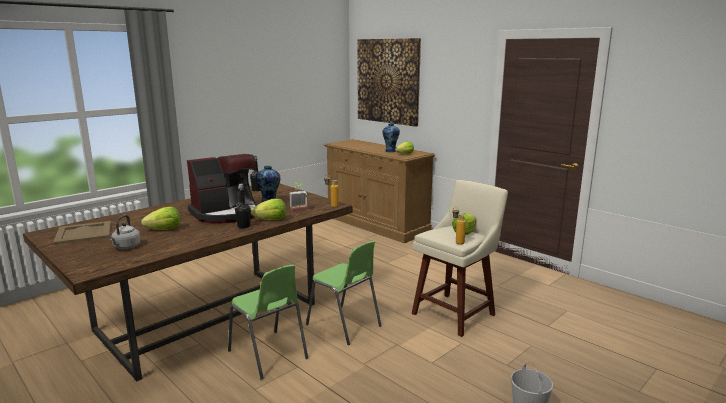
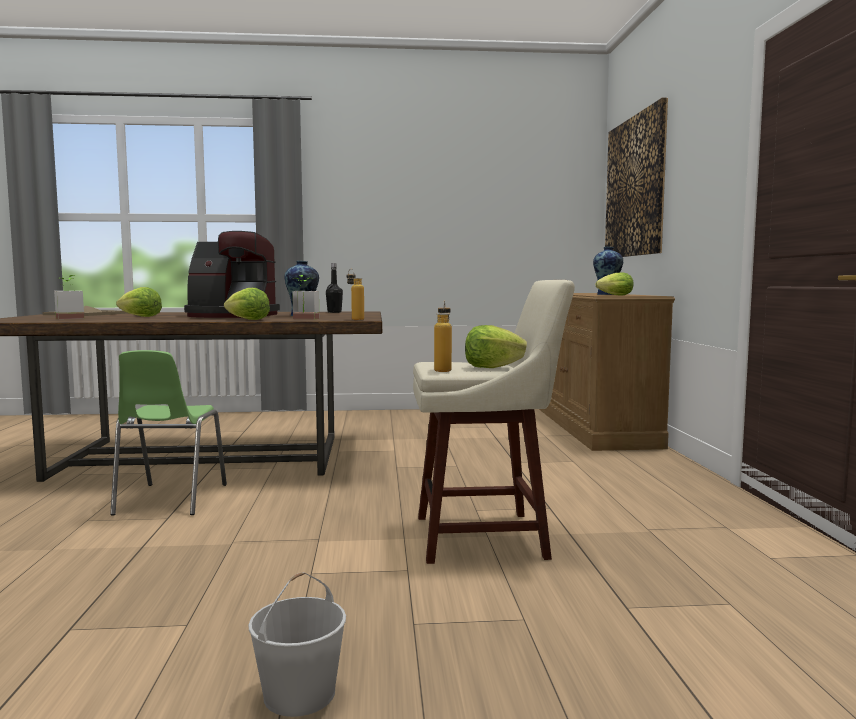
camera: 40 degrees right, 10 degrees down
grey kettle [109,215,141,249] -> potted plant [54,275,84,319]
black bottle [235,184,251,228] -> none
green chair [306,241,382,345] -> none

